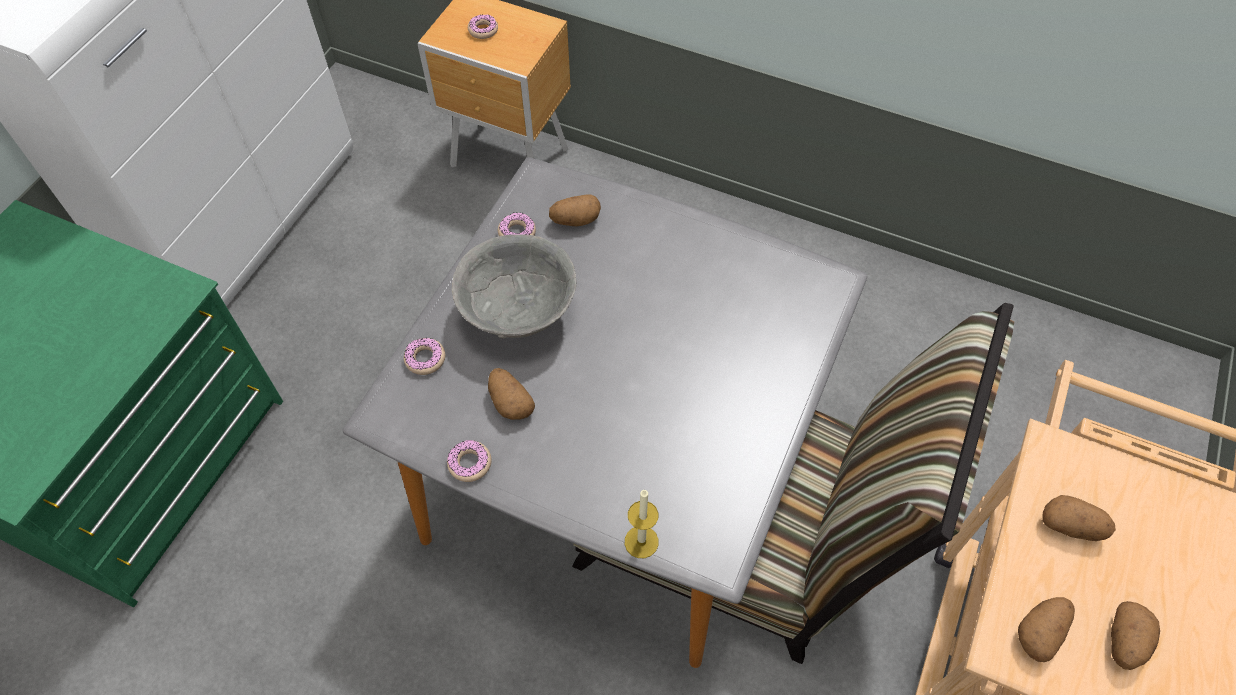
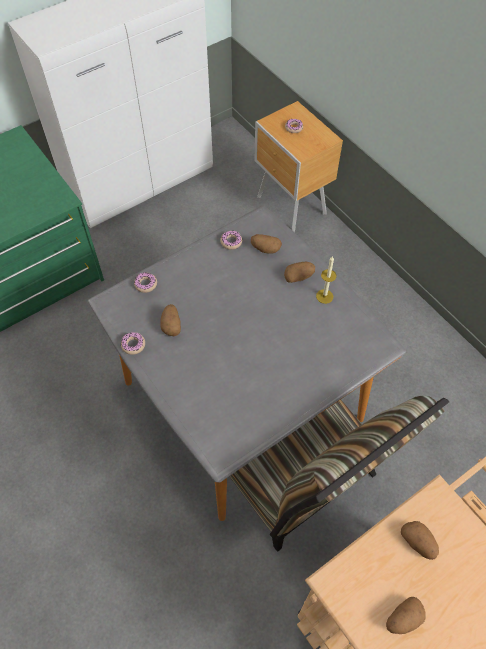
camera: 30 degrees right, 0 degrees up
grey bowl [452,234,577,339] -> none
candle [625,489,658,558] -> candle moved to [316,256,337,304]
potato [1018,597,1075,662] -> potato moved to [284,262,315,283]

